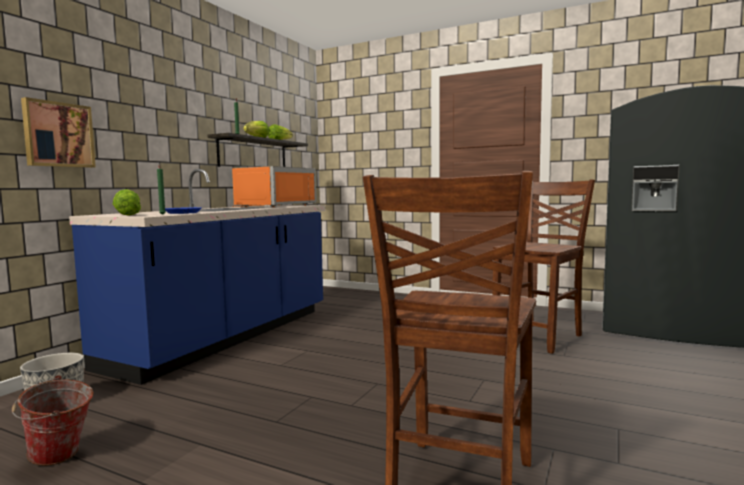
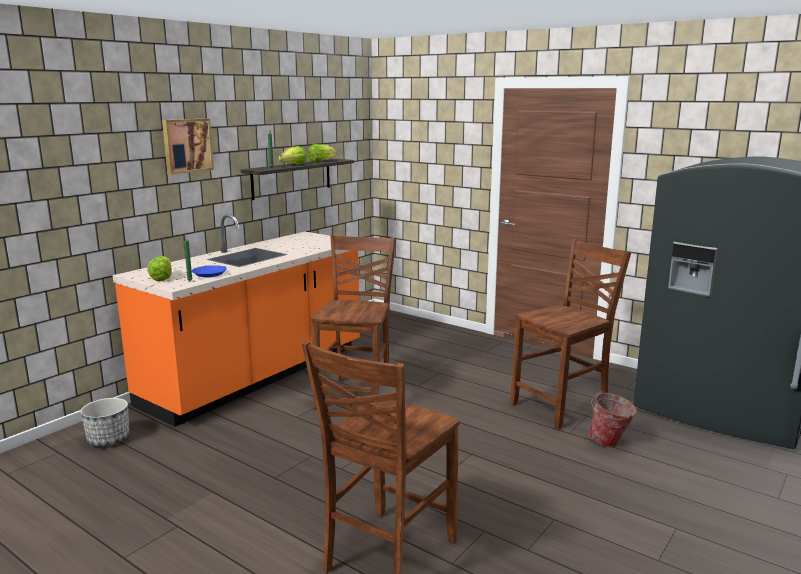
camera: 10 degrees right, 10 degrees up
bucket [12,375,94,466] -> bucket moved to [589,390,637,447]
picture [21,97,96,168] -> picture moved to [162,118,214,174]
blue counter [69,169,325,385] -> orange counter [113,214,360,427]
orange microwave [232,166,316,207] -> none
none -> brown chair [310,235,396,409]

